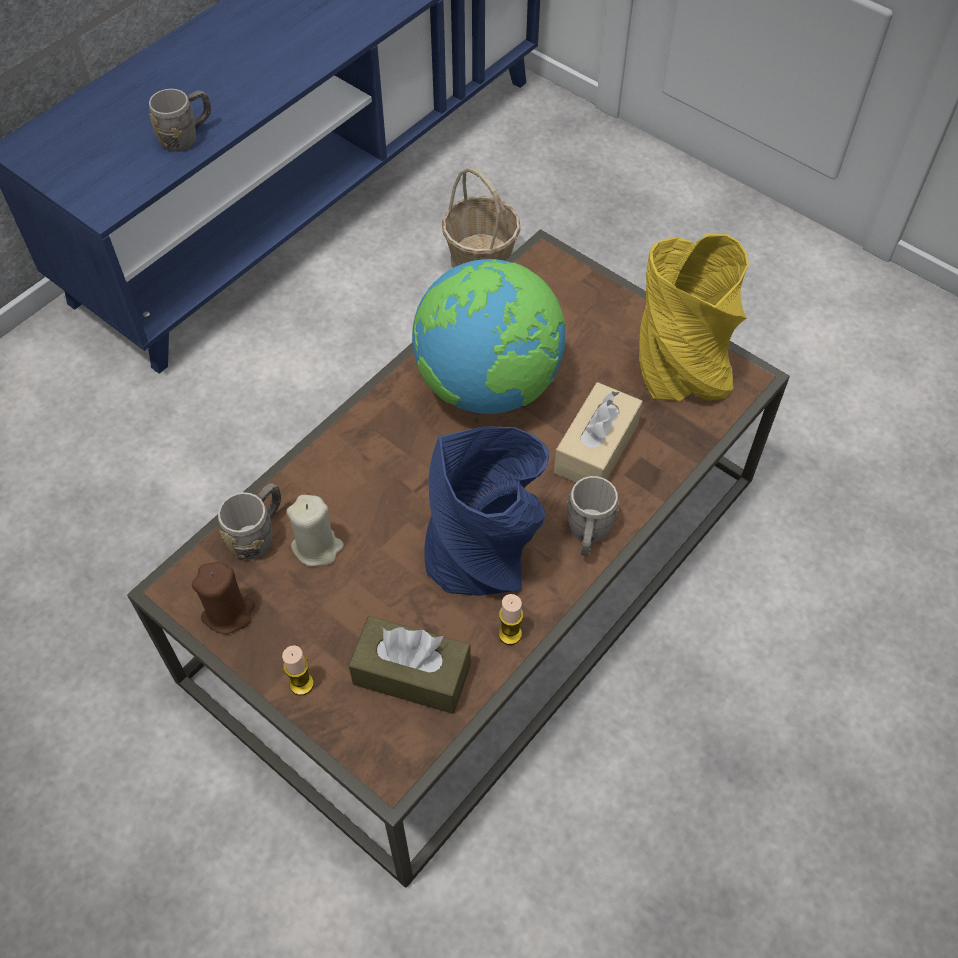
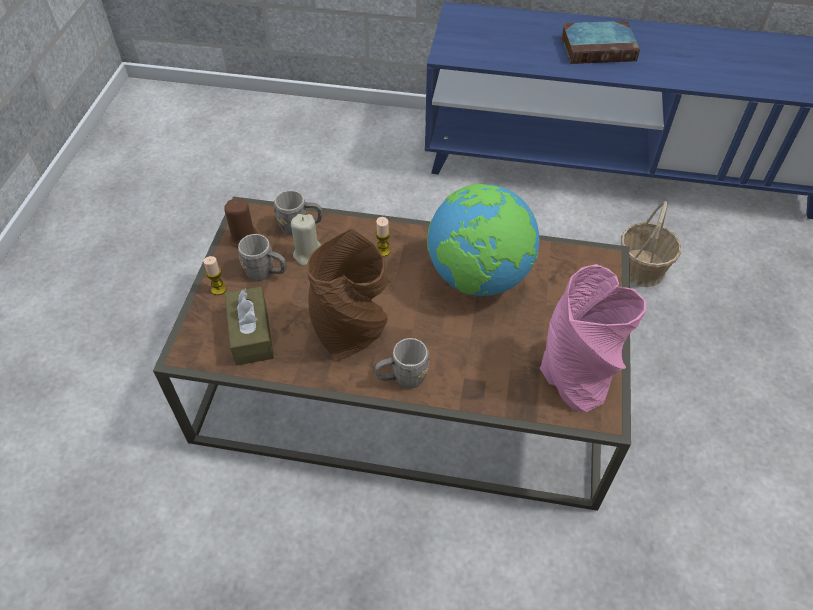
camera: 60 degrees right, 5 degrees down
grey mug [149,89,211,152] -> grey mug moved to [238,234,287,281]
blue vase [424,426,549,596] -> brown vase [307,228,388,361]
candle [499,594,524,645] -> candle moved to [375,217,391,256]
beige tissue box [554,382,643,483] -> none
yellow vase [639,234,749,401] -> pink vase [540,264,646,412]
none -> book [561,21,640,64]

